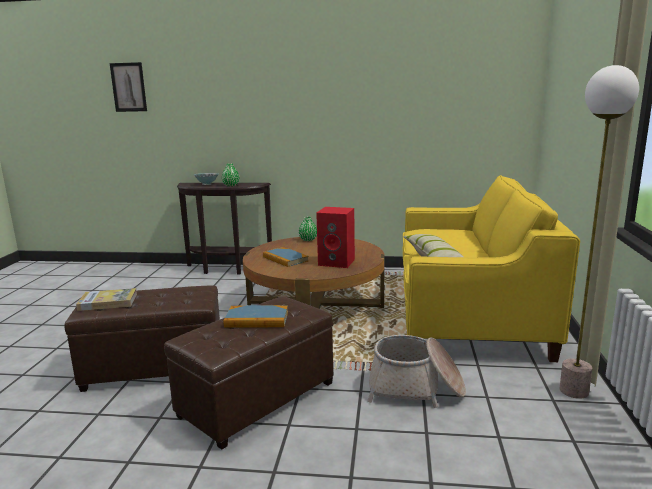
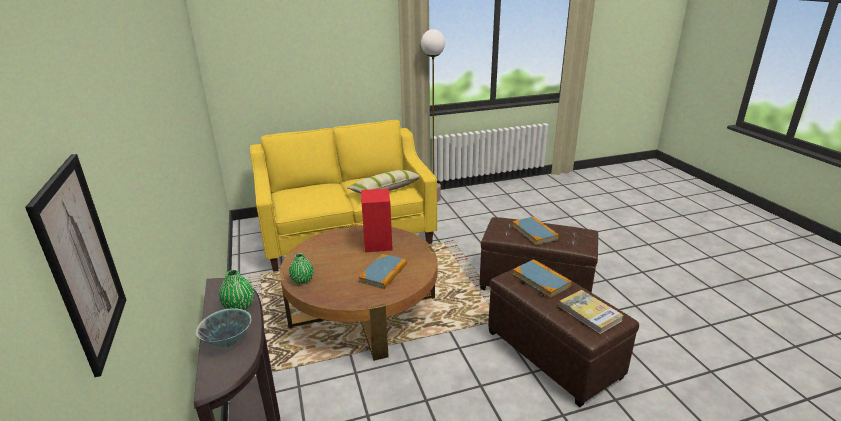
camera: 115 degrees left, 10 degrees up
basket [367,335,466,408] -> none
none -> book [513,259,572,298]

